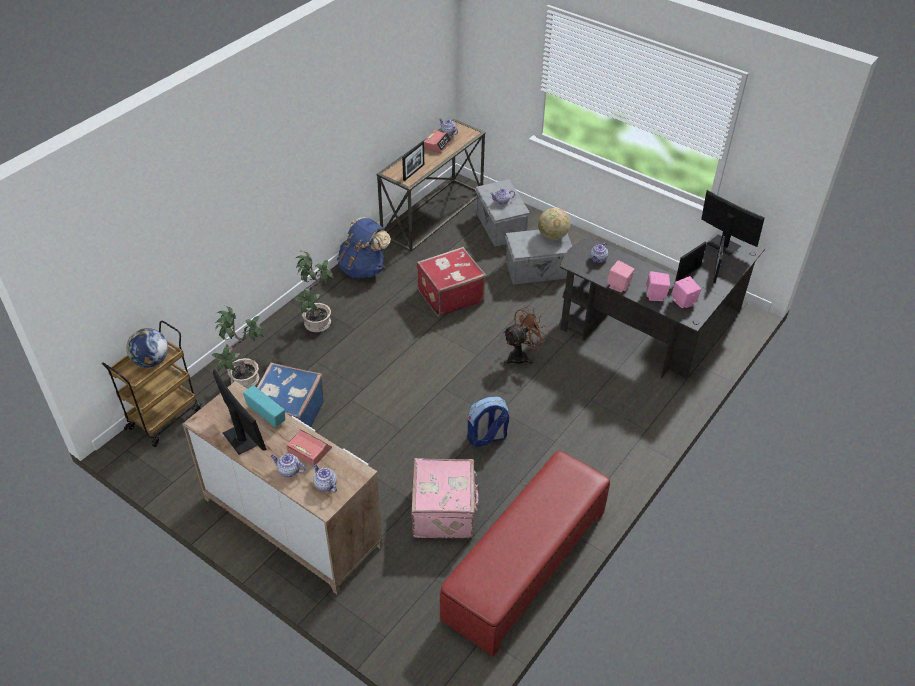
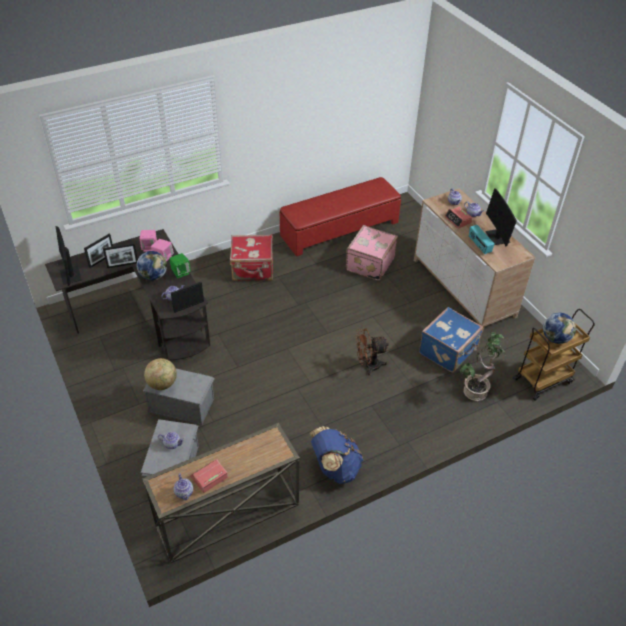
camera: 155 degrees left, 0 degrees up
potted plant [294,251,334,332] -> none
picture frame [402,141,424,181] -> picture frame moved to [171,282,204,313]
red suitcase [417,247,486,317] -> red suitcase moved to [230,234,273,281]
backpack [467,397,509,447] -> none
brown fan [503,307,548,366] -> brown fan moved to [356,328,389,375]
pink speaker [607,260,635,293] -> green speaker [169,253,191,278]
none -> globe [137,251,167,280]

